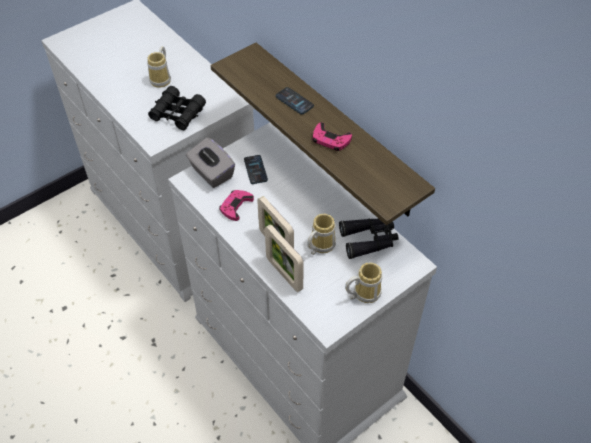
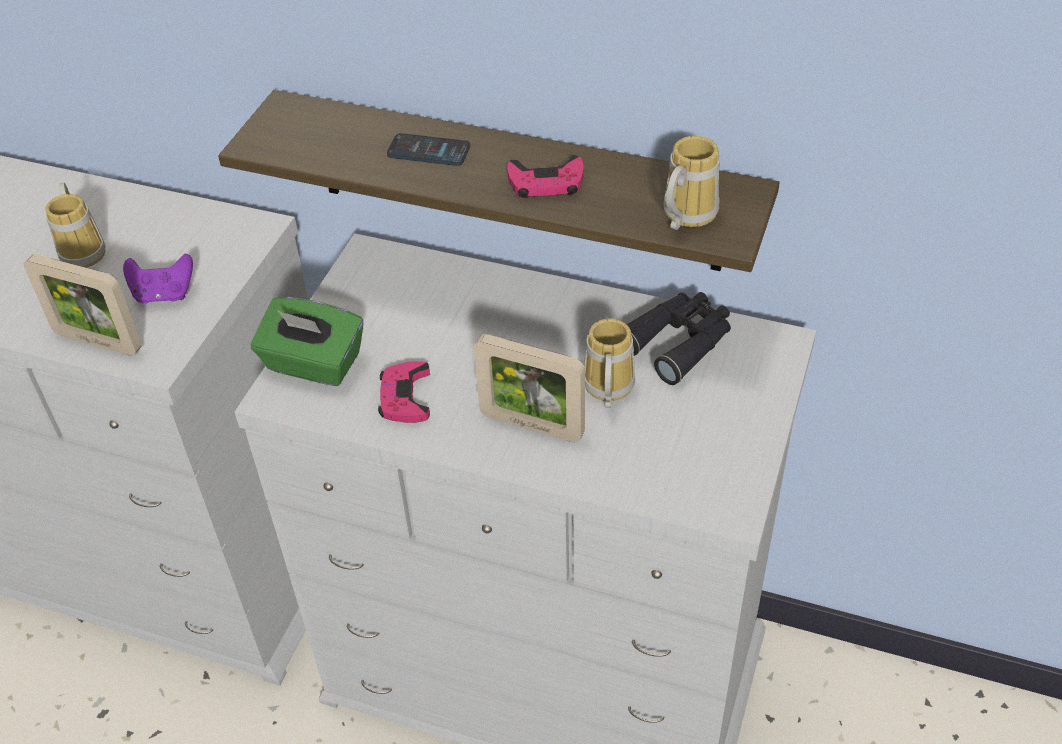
camera: 30 degrees left, 5 degrees down
black binoculars [148,86,206,130] -> purple game controller [123,254,193,304]
grey tissue box [186,137,235,188] -> green tissue box [250,297,364,386]
phone [244,155,268,184] -> none
picture frame [265,224,304,292] -> picture frame moved to [23,254,142,356]
mug [345,262,382,303] -> mug moved to [663,136,720,230]

